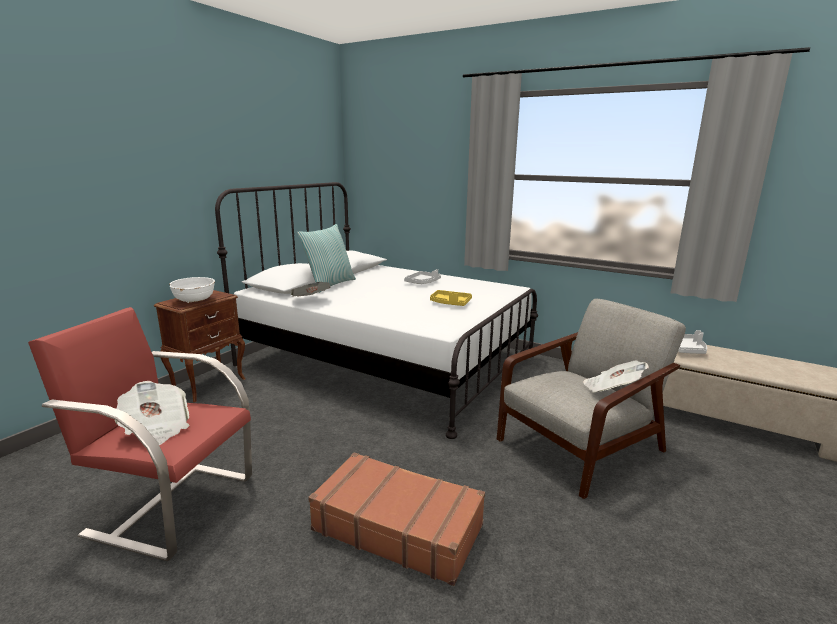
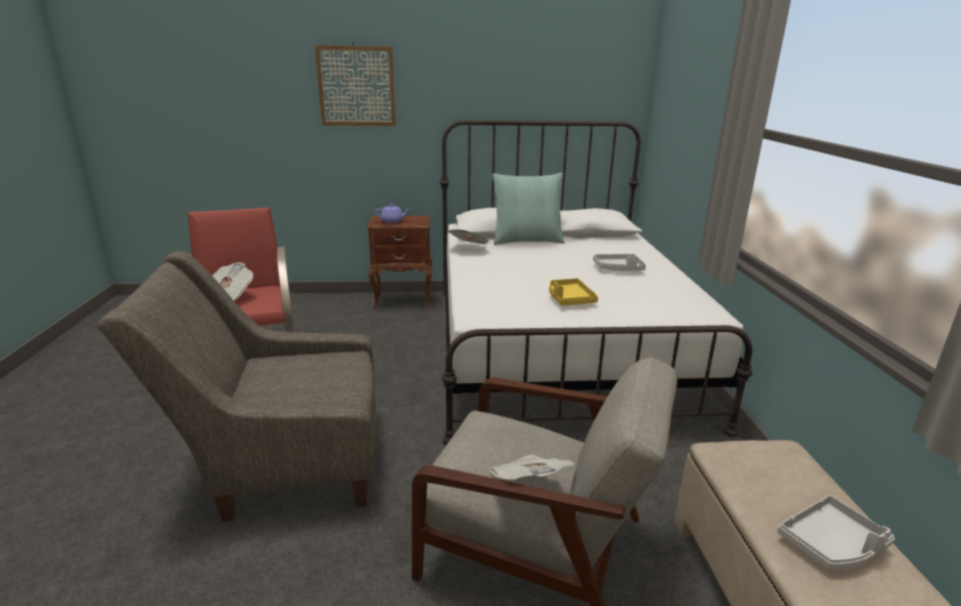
camera: 55 degrees right, 5 degrees up
white bowl [169,277,215,303] -> purple teapot [375,204,410,223]
brown suitcase [308,452,485,586] -> grey armchair [97,251,376,521]
none -> picture [315,43,396,126]

